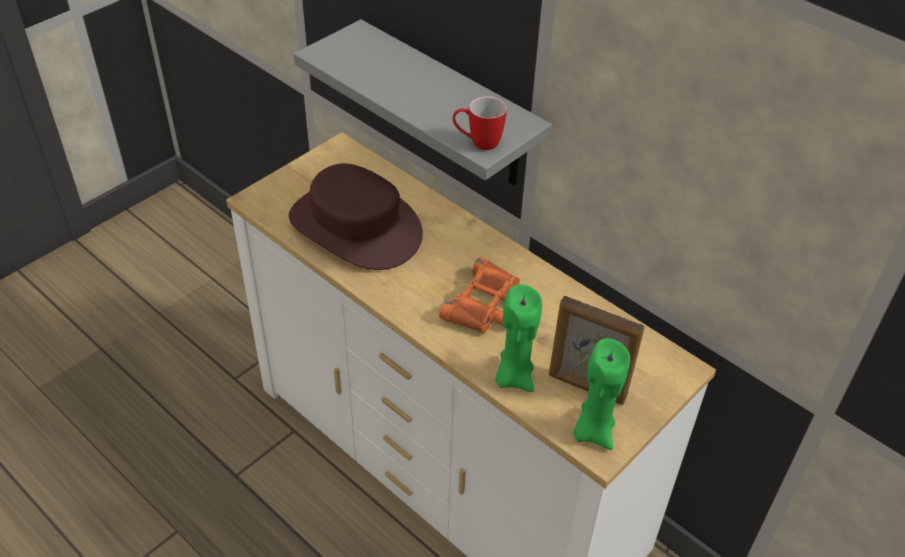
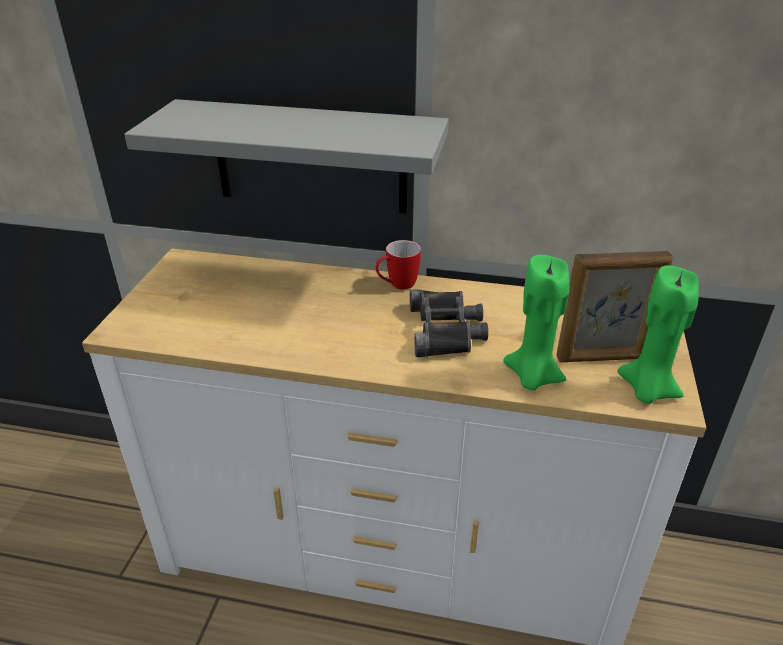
camera: 30 degrees left, 10 degrees down
brown hat [289,163,423,270] -> none
orange binoculars [439,257,520,333] -> black binoculars [410,290,488,357]
mug [453,96,507,150] -> mug moved to [375,240,421,290]

